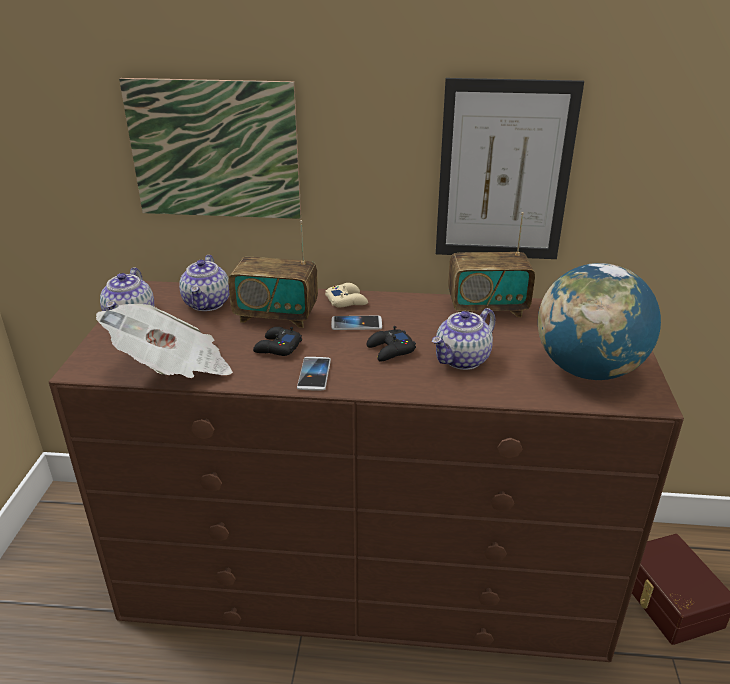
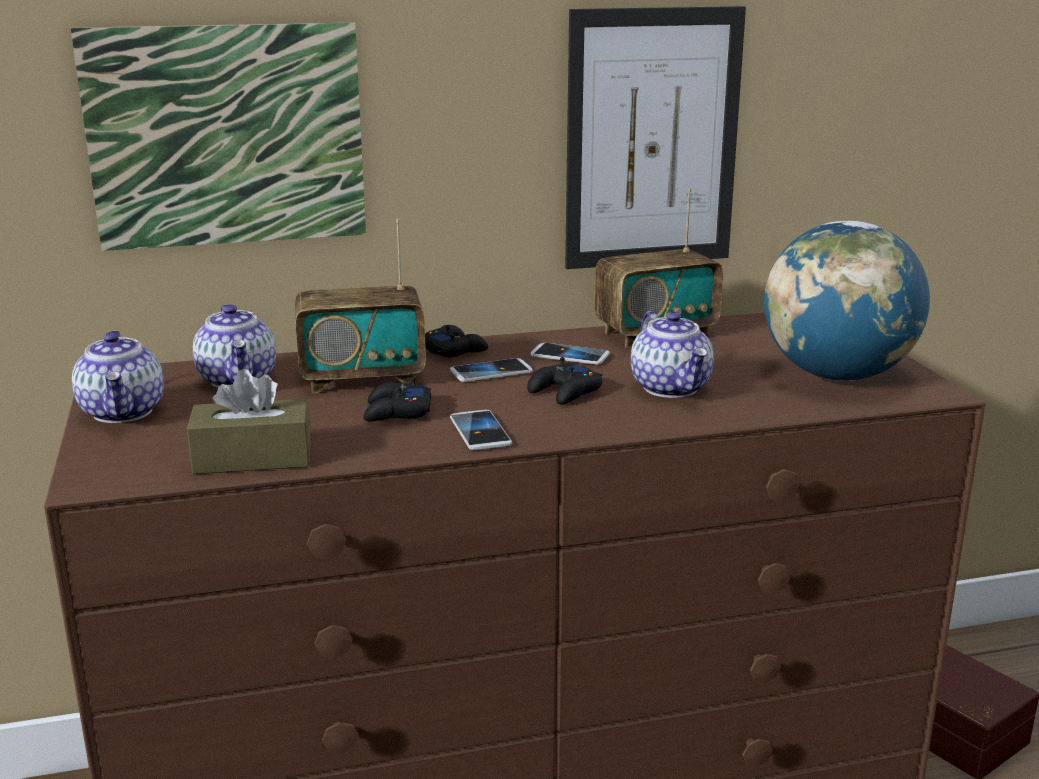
camera: 20 degrees left, 10 degrees down
newspaper [96,304,233,378] -> brown tissue box [187,369,311,474]
beige game controller [325,283,368,308] -> black game controller [425,325,488,358]
teapot [432,308,496,370] -> teapot turned 45 degrees counterclockwise [631,311,714,398]
none -> phone [530,343,610,365]

